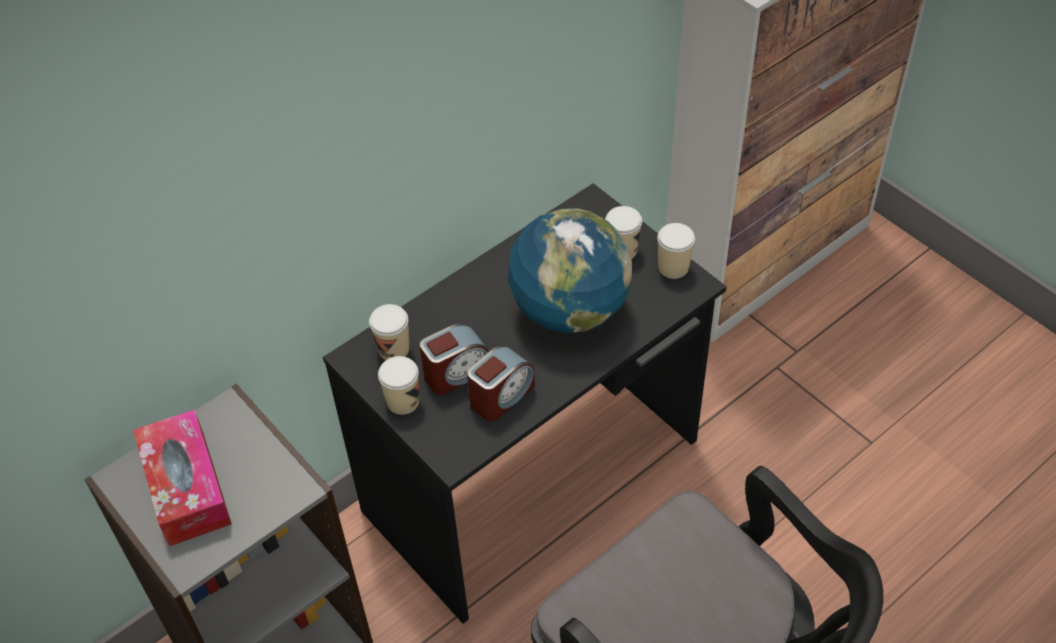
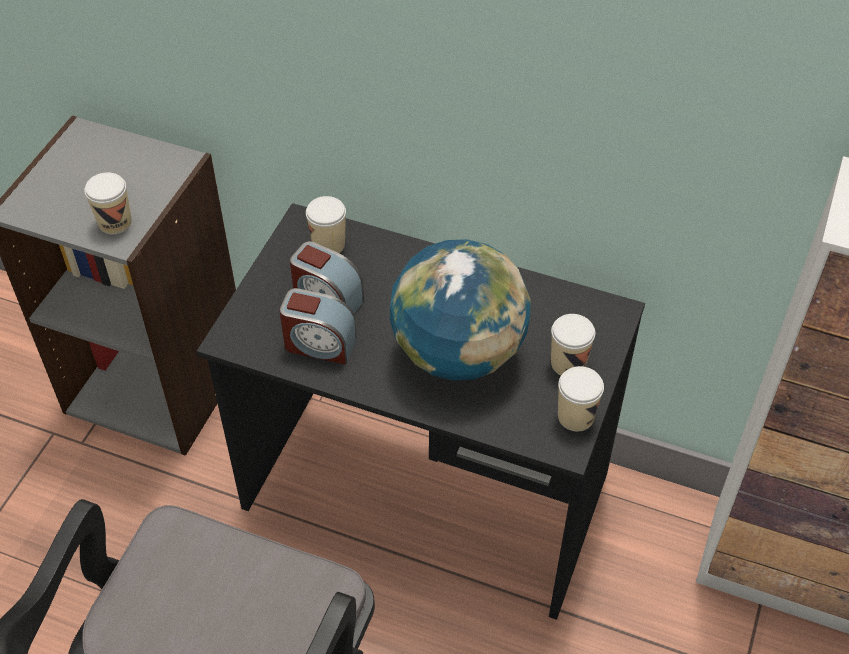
camera: 60 degrees right, 0 degrees up
tissue box [133,410,232,547] -> none
cup [378,356,419,415] -> cup moved to [84,172,132,234]

